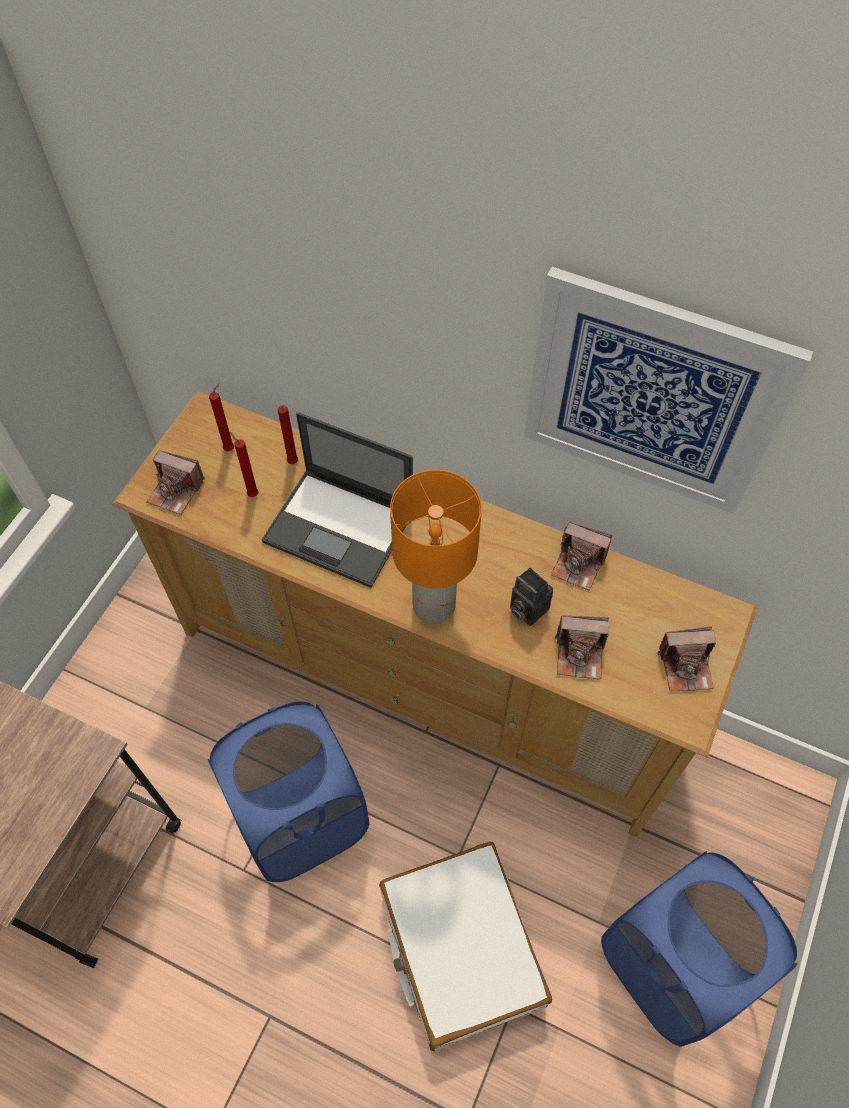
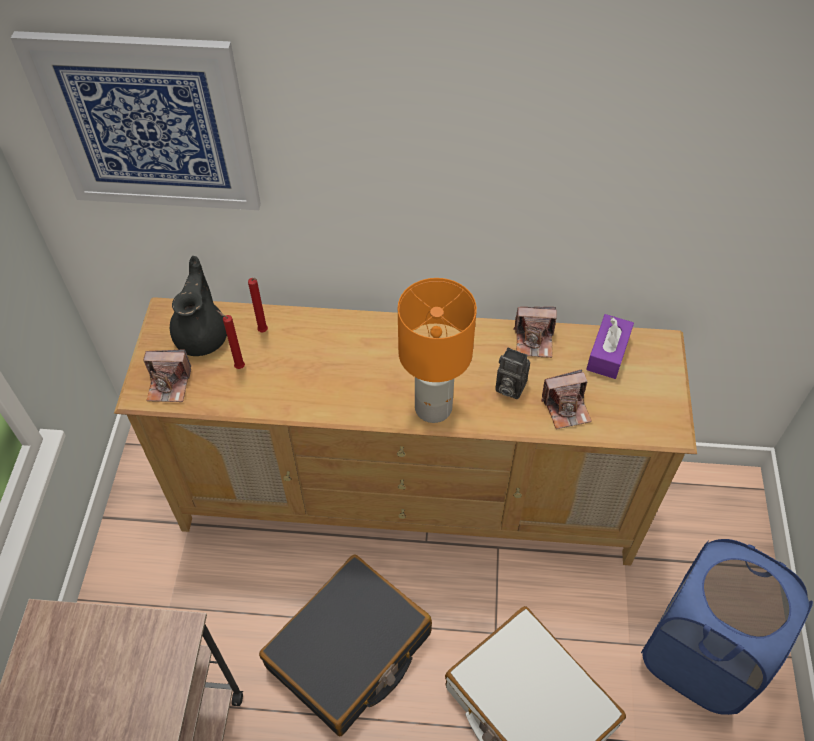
camera: 20 degrees left, 5 degrees down
blue laundry basket [208,701,369,882] -> black suitcase [259,554,432,736]
red candle [209,383,234,451] -> black teapot [170,256,227,356]
laptop [261,412,413,588] -> none
picture [524,267,813,514] -> picture moved to [11,31,261,210]
camera [658,626,716,692] -> none
none -> purple tissue box [586,314,634,379]

